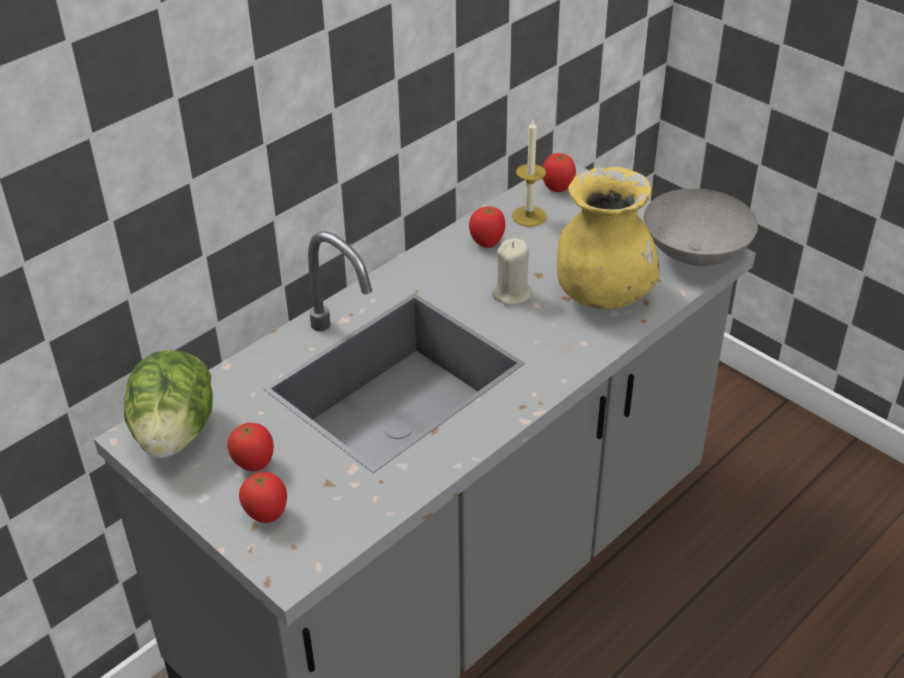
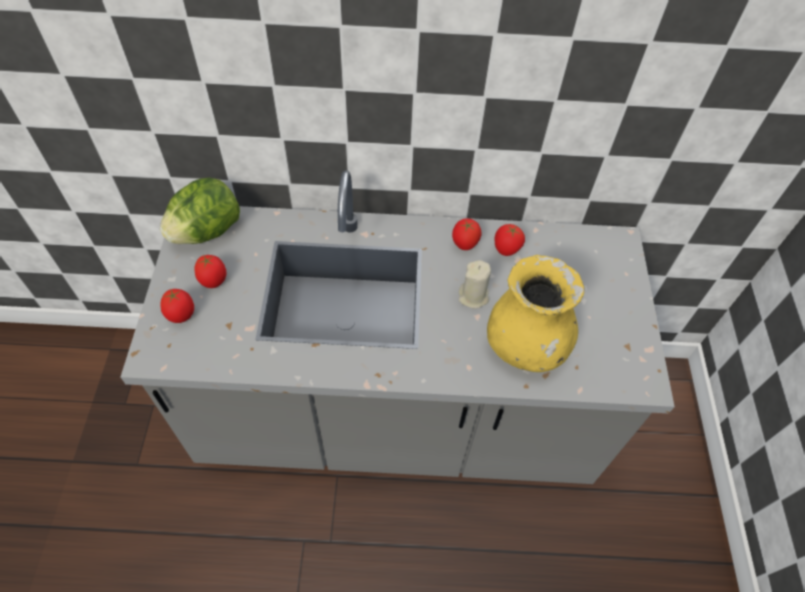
camera: 45 degrees right, 15 degrees up
candle [512,120,547,227] -> none
tomato [543,153,576,192] -> tomato moved to [452,218,482,250]
grey bowl [644,188,758,266] -> none

